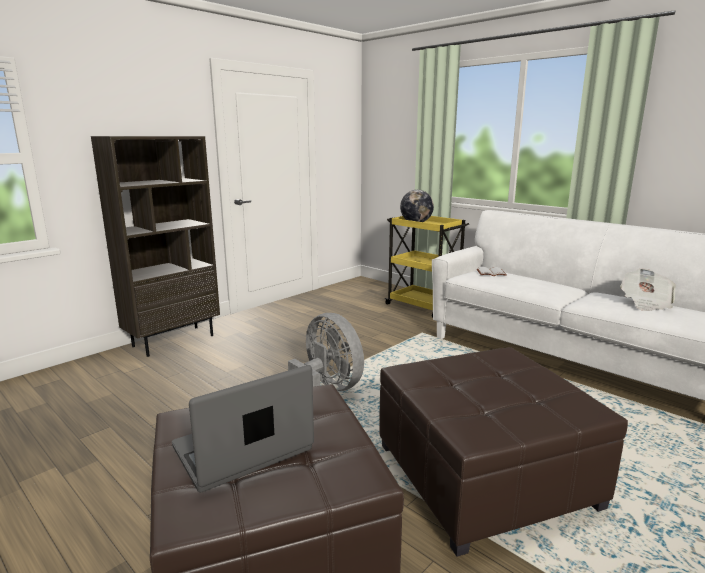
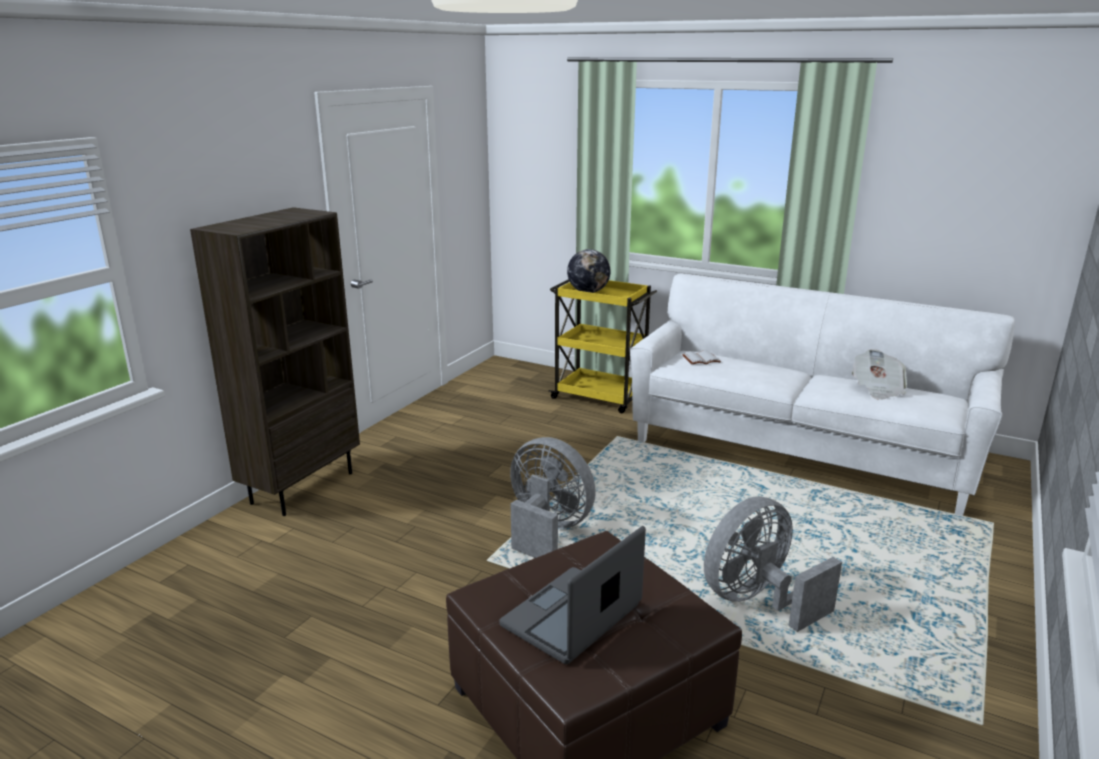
camera: 15 degrees left, 5 degrees up
brown ottoman [379,347,628,557] -> grey fan [704,496,842,632]

